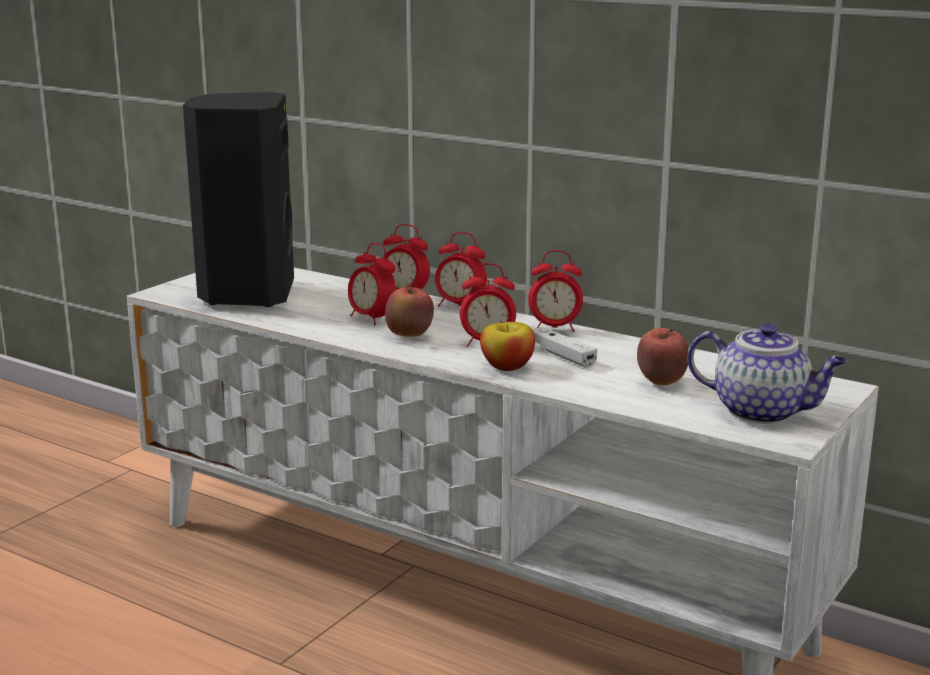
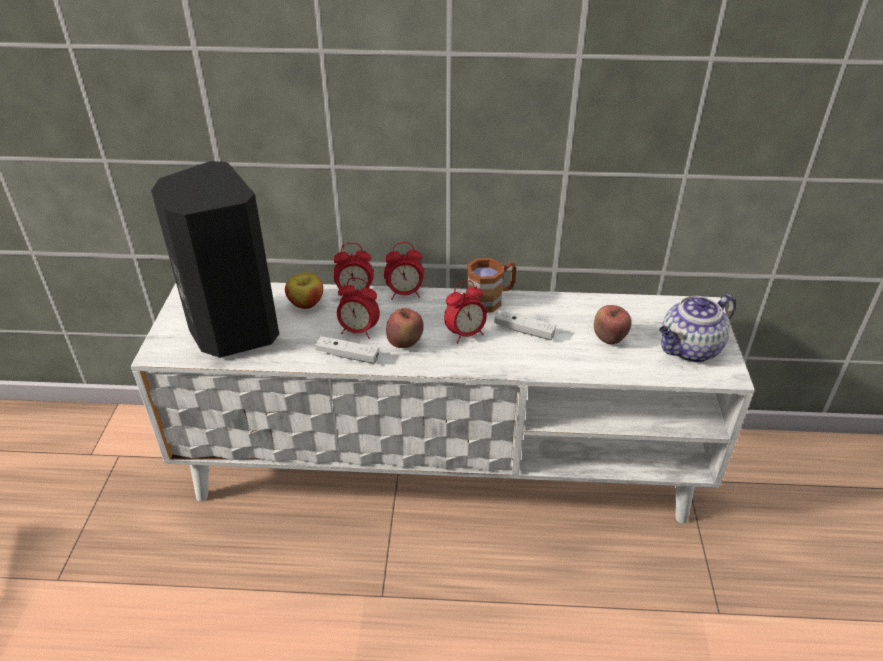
camera: 30 degrees left, 20 degrees up
apple [480,322,535,371] -> apple moved to [285,272,323,309]
alarm clock [528,250,583,332] -> brown mug [467,258,516,313]
teapot [687,323,847,424] -> teapot turned 150 degrees clockwise [659,294,736,363]
none -> white game controller [315,336,379,364]

